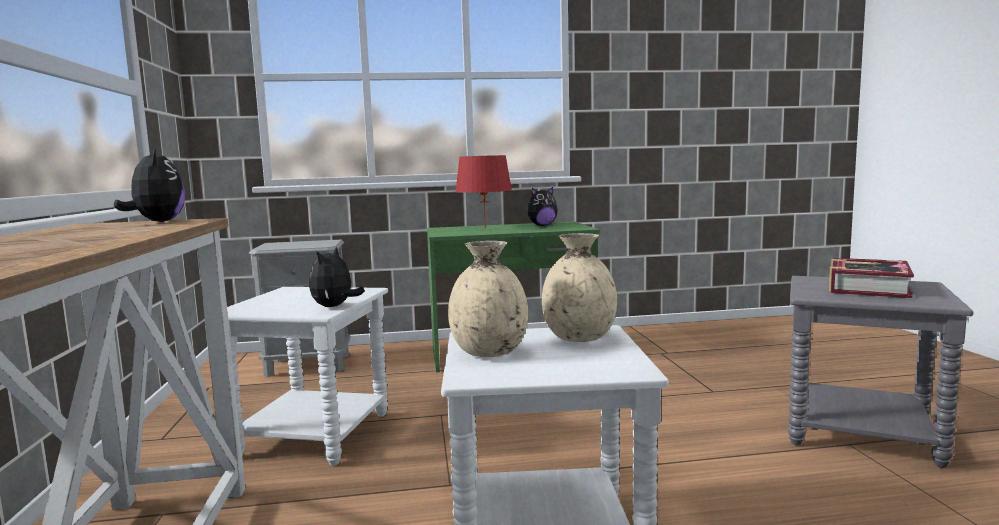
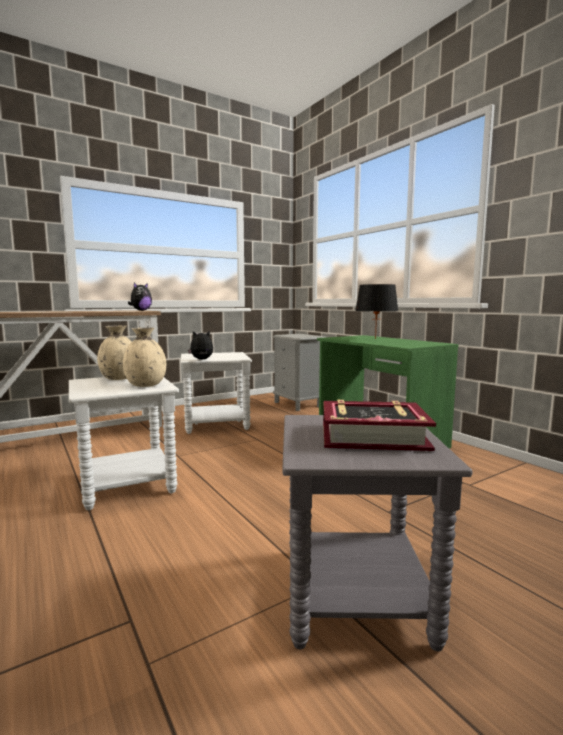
camera: 65 degrees right, 0 degrees up
red table lamp [455,155,512,228] -> black table lamp [355,284,398,339]
plush toy [527,187,558,226] -> none

